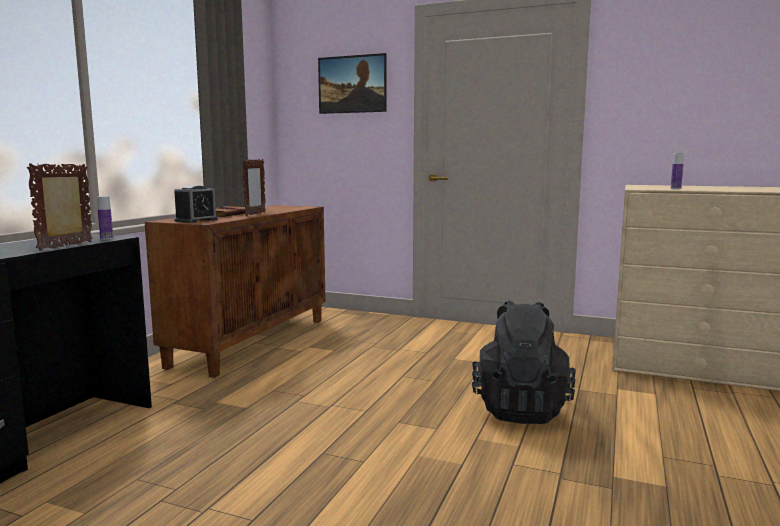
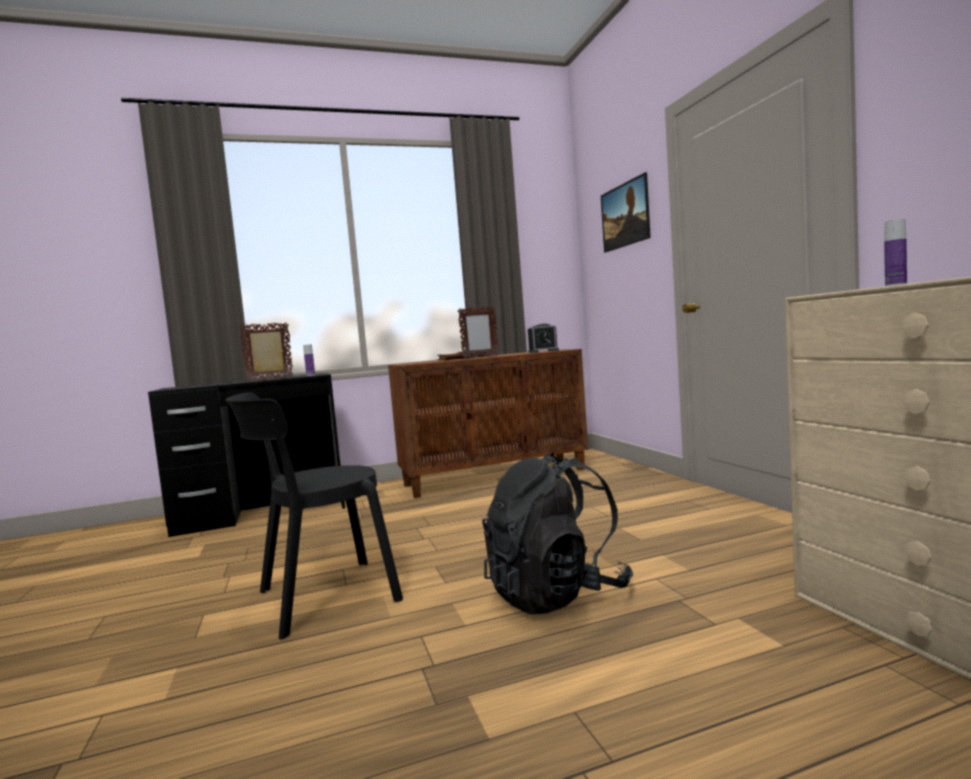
camera: 50 degrees right, 5 degrees down
alarm clock [174,185,218,223] -> alarm clock moved to [528,324,559,353]
none -> black chair [225,392,403,639]

